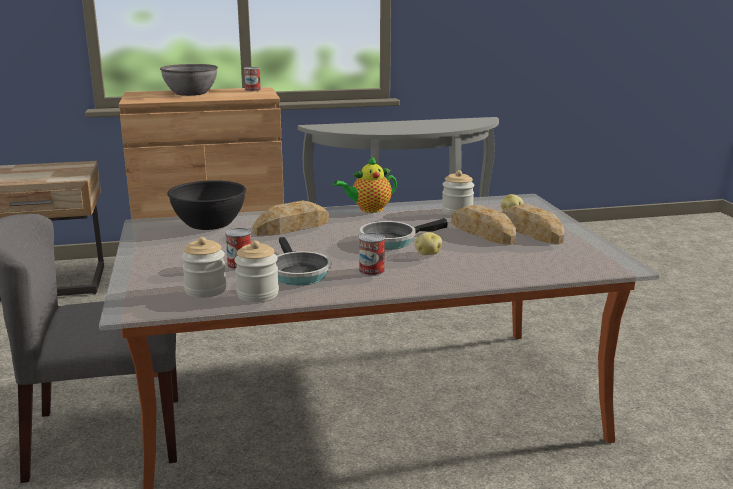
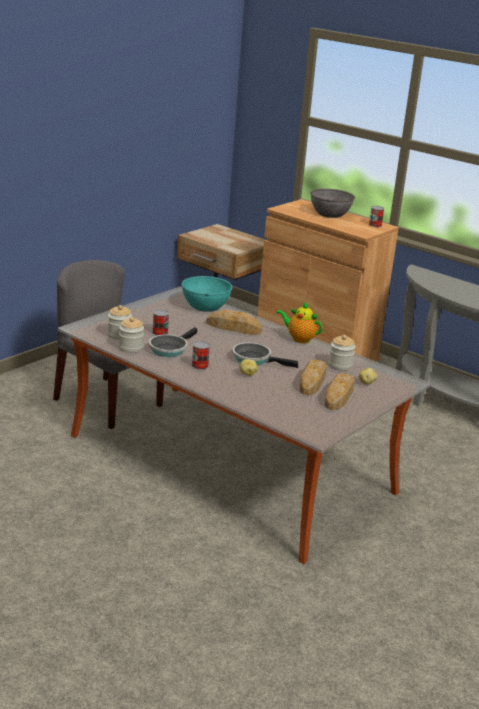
camera: 50 degrees right, 5 degrees up
black bowl [167,180,246,230] -> turquoise bowl [181,276,233,312]

